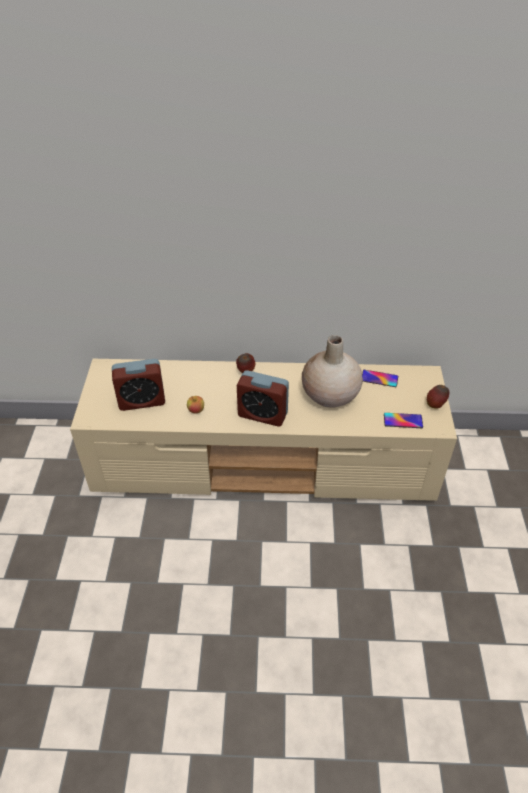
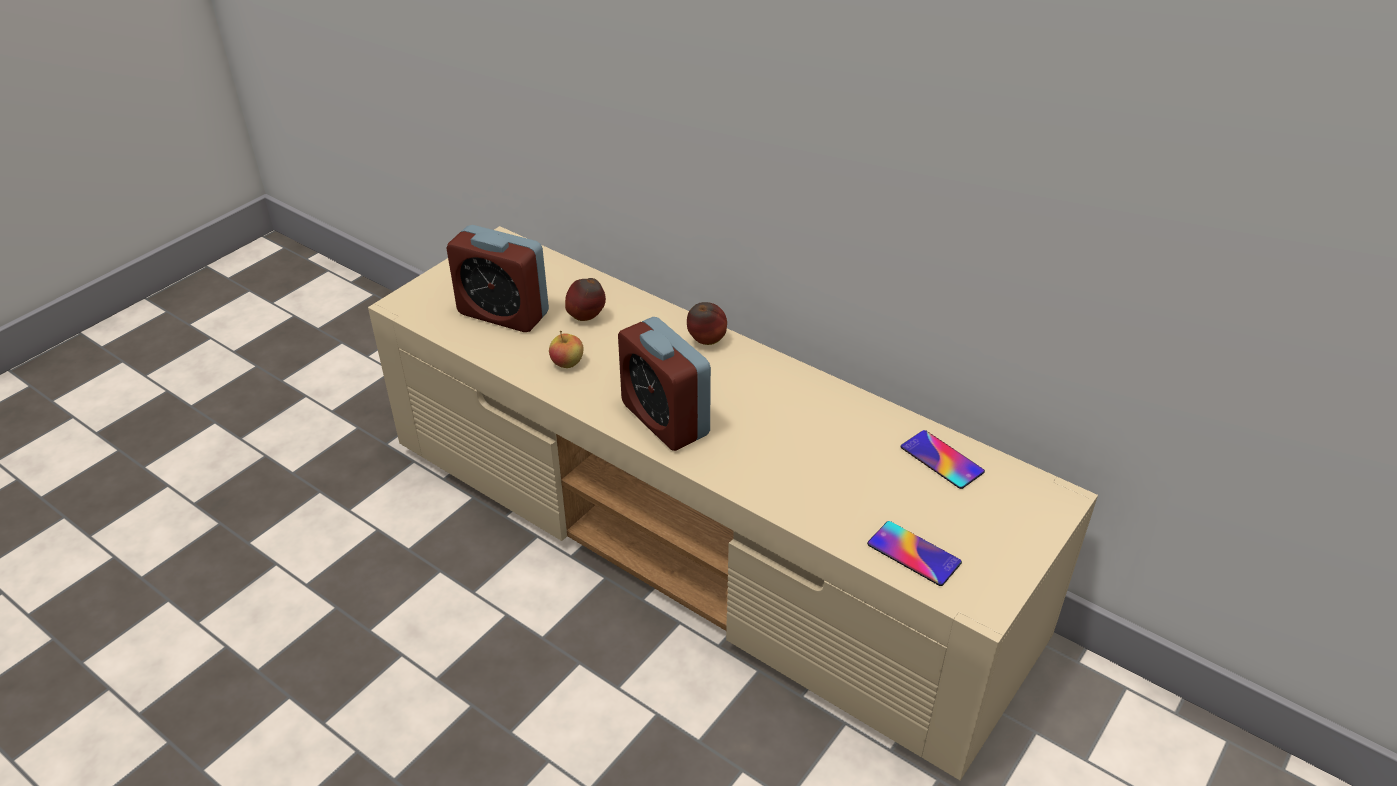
camera: 35 degrees right, 5 degrees down
beige vase [302,335,363,407] -> none
apple [427,385,449,409] -> apple moved to [565,278,606,321]

